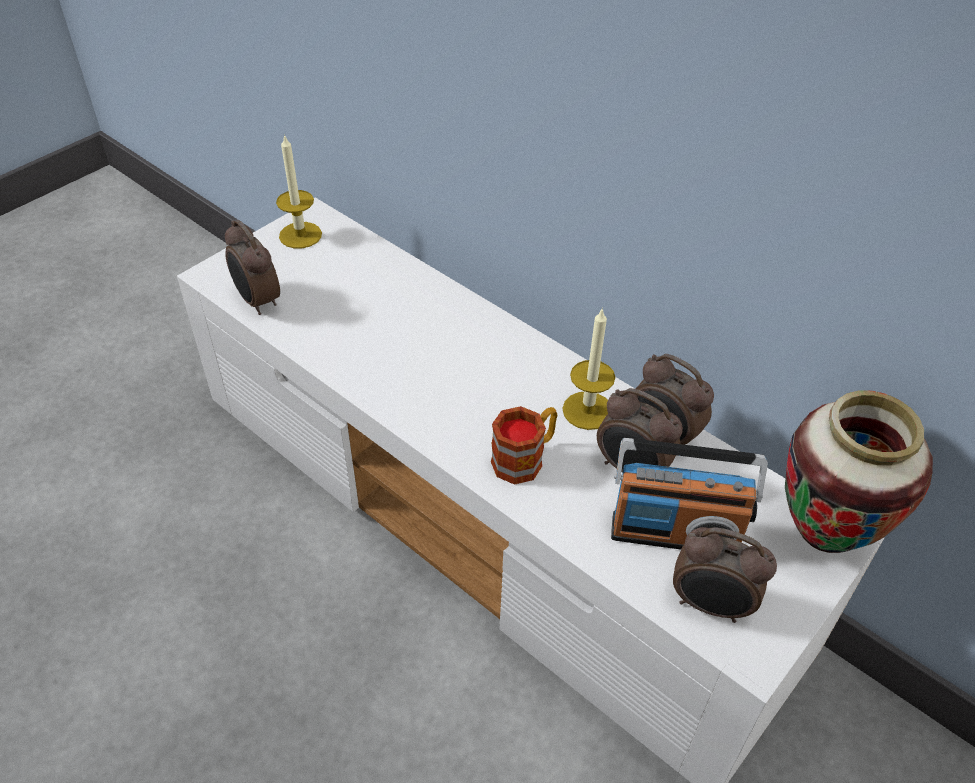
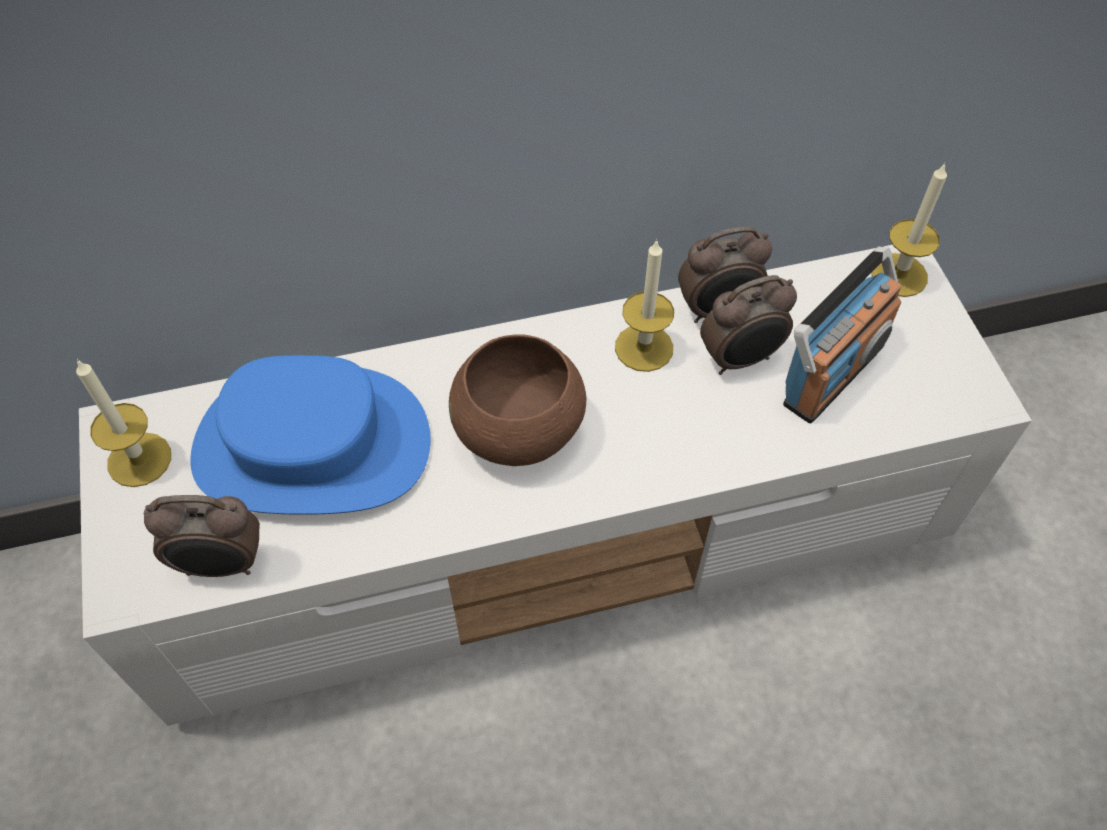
camera: 55 degrees left, 10 degrees up
mug [491,406,557,485] -> none
alarm clock [673,527,777,623] -> none
vase [785,390,933,553] -> candle [871,162,947,297]
none -> blue hat [190,355,431,515]
none -> brown bowl [449,334,586,466]

